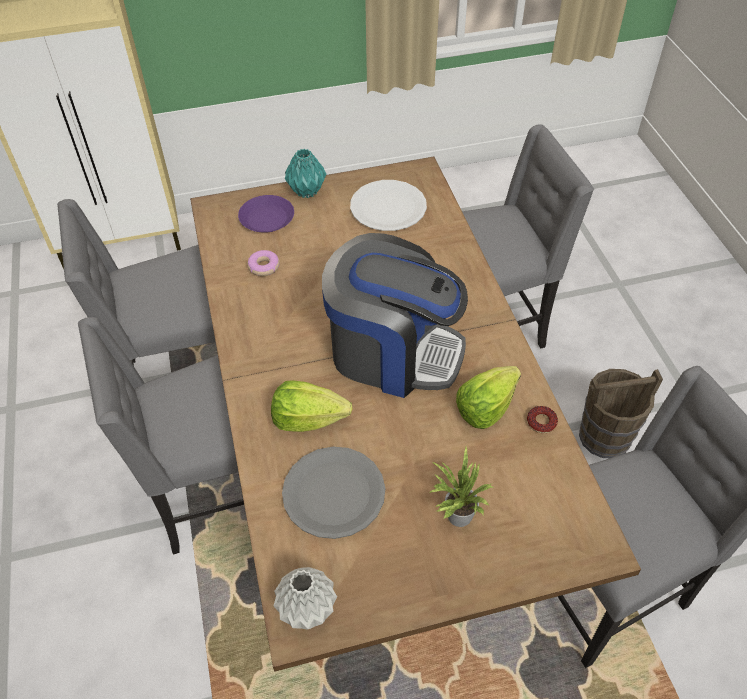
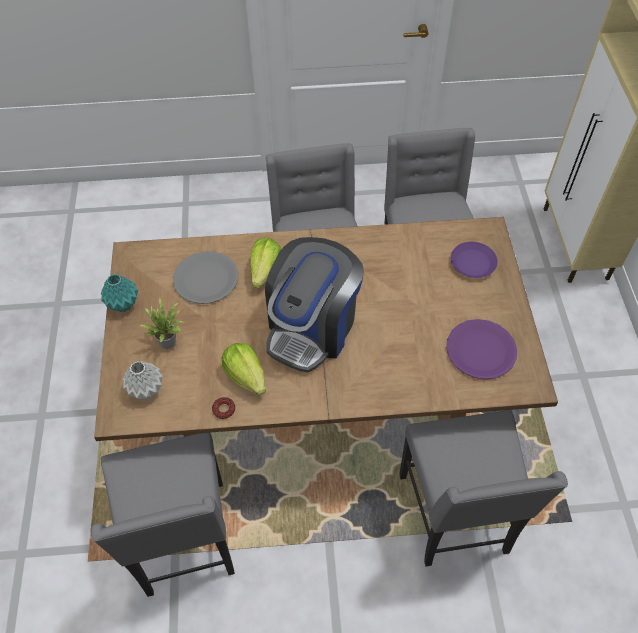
camera: 100 degrees right, 5 degrees up
donut [247,250,280,276] -> none
grey vase [273,567,337,629] -> grey vase moved to [123,361,163,399]
turquoise vase [285,149,326,198] -> turquoise vase moved to [101,274,138,312]
white plate [350,180,427,231] -> purple plate [446,319,517,379]
brown bucket [579,369,663,458] -> none

